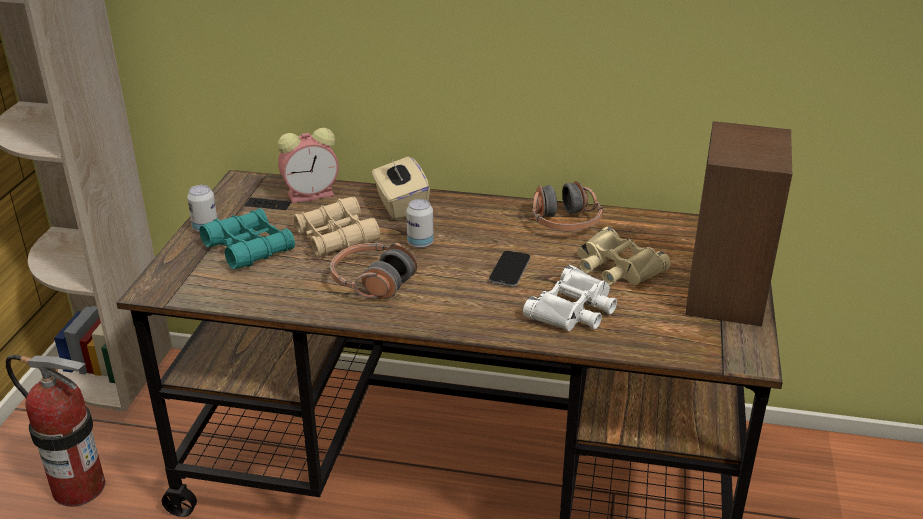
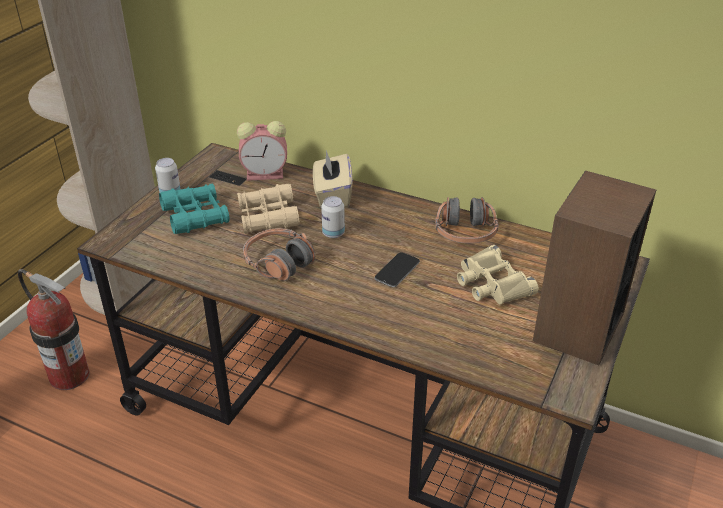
camera: 15 degrees right, 5 degrees up
white binoculars [523,265,617,331] -> none

